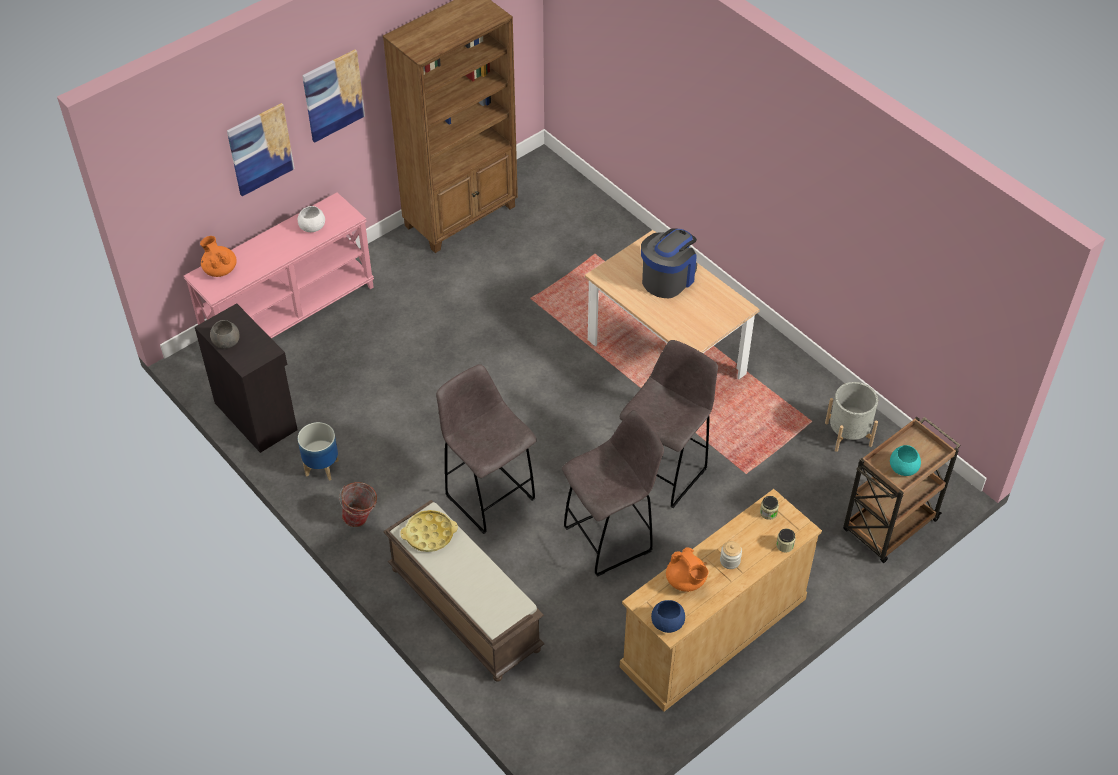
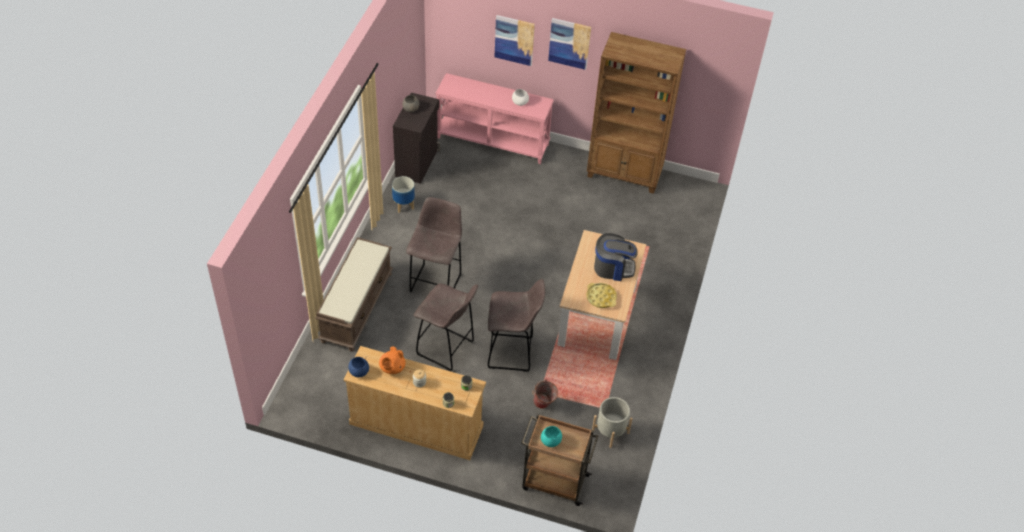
camera: 55 degrees right, 0 degrees up
orange teapot [200,236,237,277] -> none
bucket [339,482,377,527] -> bucket moved to [532,380,558,409]
yellow tray [400,510,458,552] -> yellow tray moved to [586,283,617,308]

